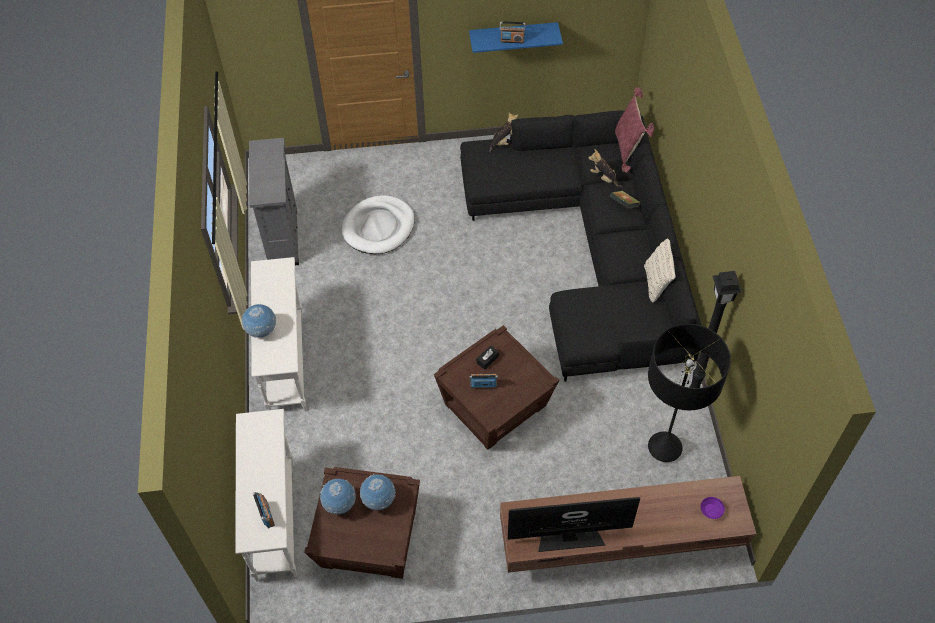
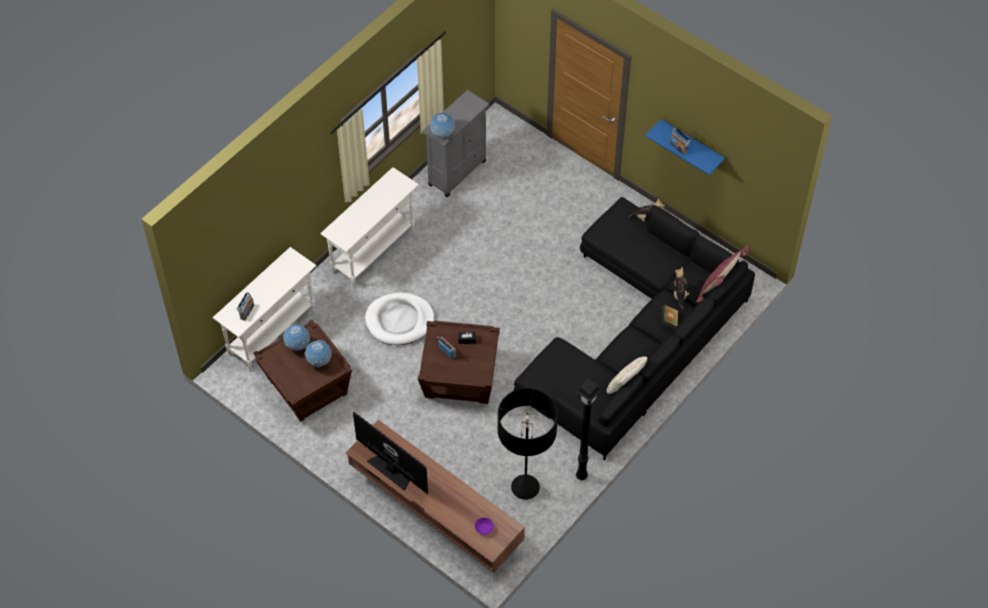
camera: 45 degrees right, 0 degrees up
globe [242,304,276,338] -> globe moved to [430,113,455,138]
white dog bed [342,195,415,254] -> white dog bed moved to [365,293,435,345]

